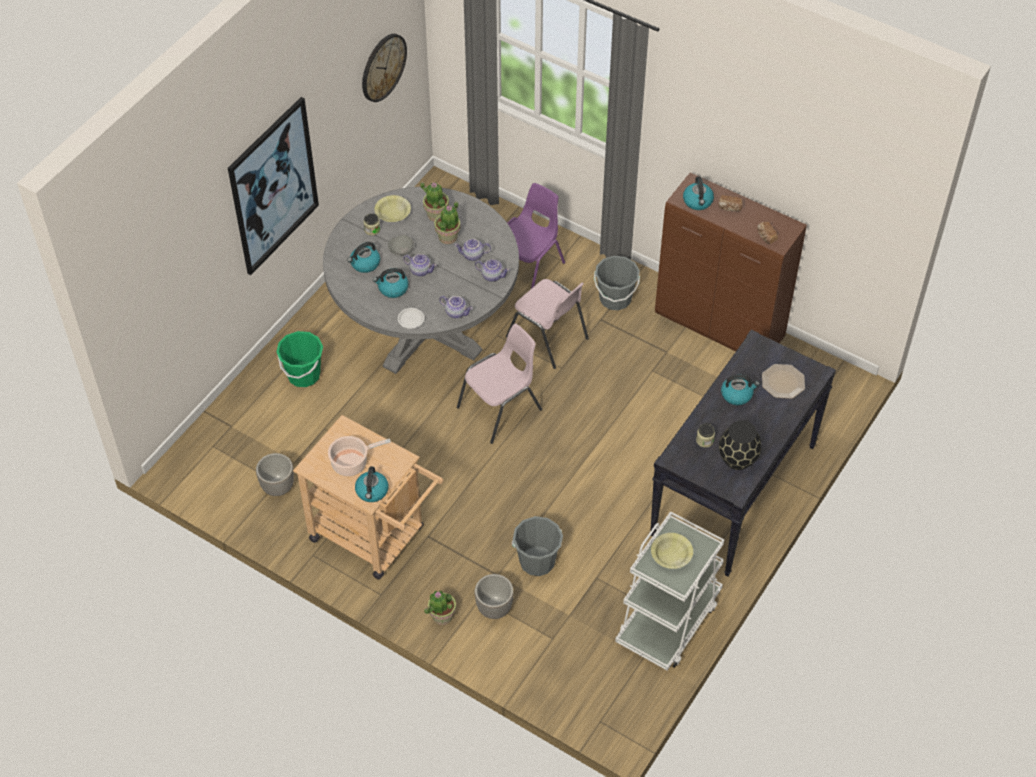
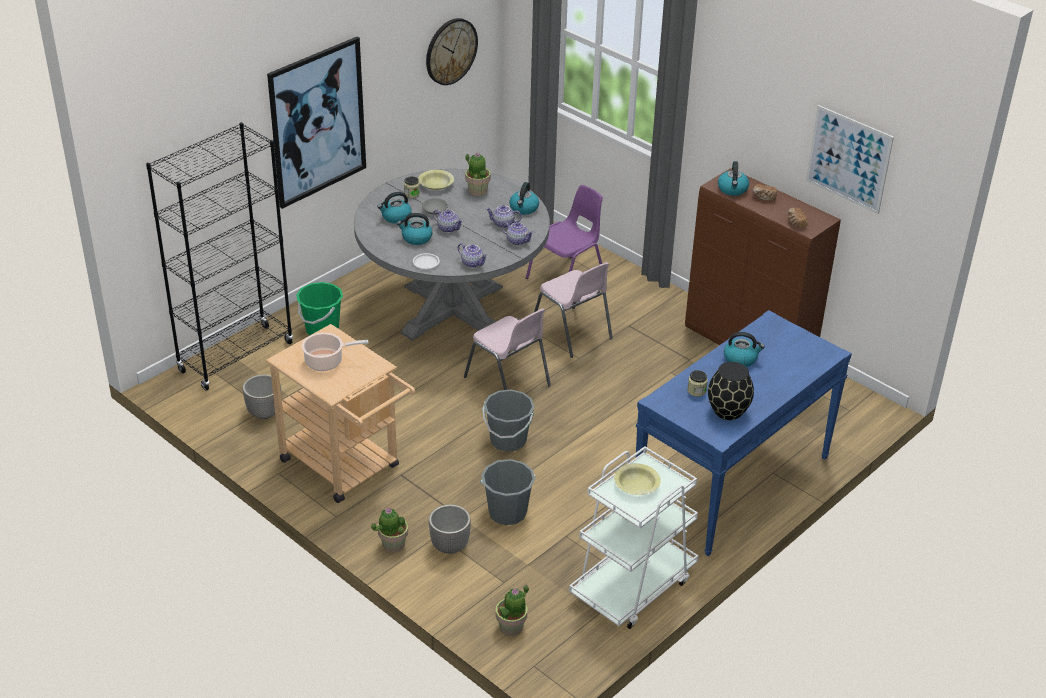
camera: 10 degrees right, 15 degrees down
kettle [355,467,389,502] -> kettle moved to [509,182,539,215]
potted plant [434,201,461,244] -> potted plant moved to [496,585,529,636]
pink chair [457,324,542,444] -> pink chair turned 75 degrees clockwise [464,308,551,390]
grey bucket [594,256,640,310] -> grey bucket moved to [482,390,535,452]
black console table [650,329,836,576] -> blue console table [636,310,852,556]
plate [762,364,805,399] -> none
none -> black bookcase [146,122,293,391]
none -> picture [806,105,894,214]

